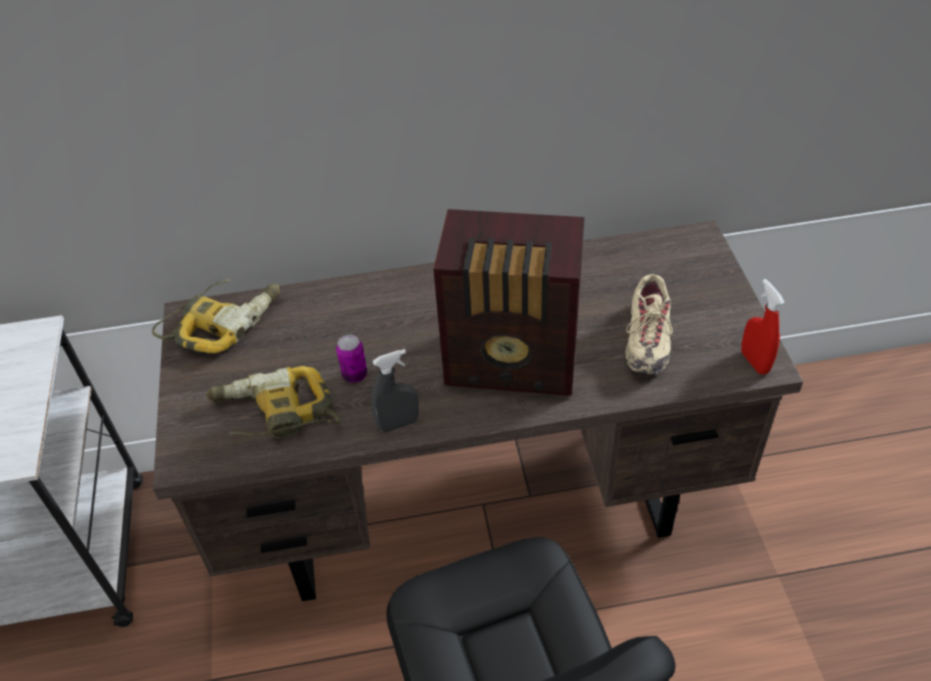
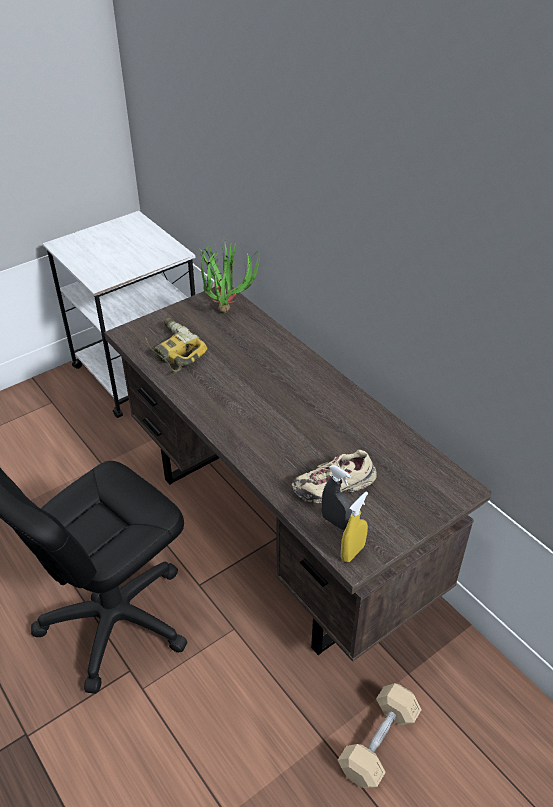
camera: 60 degrees right, 5 degrees down
power drill [152,279,280,353] -> potted plant [199,240,260,313]
can [336,335,367,383] -> none
grey spray bottle [371,349,419,433] -> grey spray bottle moved to [321,465,352,530]
radio [433,209,585,396] -> none
red spray bottle [741,279,785,374] -> yellow spray bottle [341,491,368,562]
none -> beige dumbbell [338,683,422,788]

